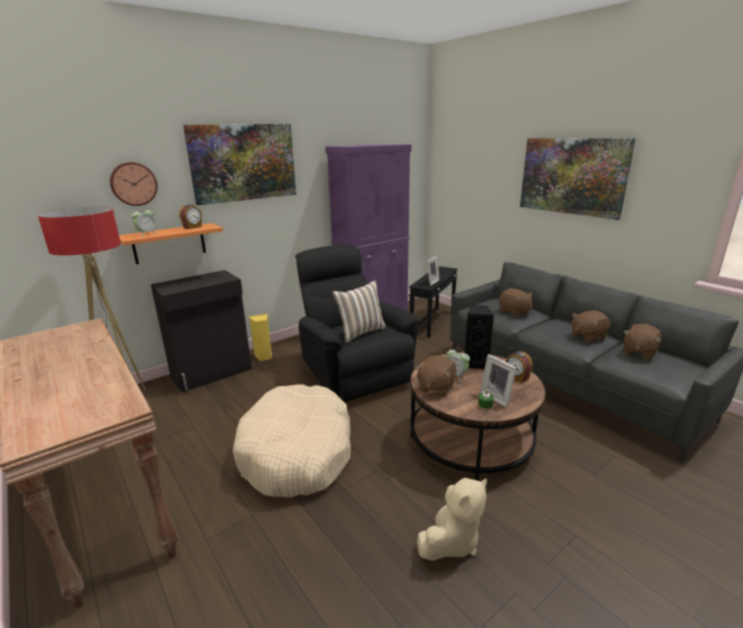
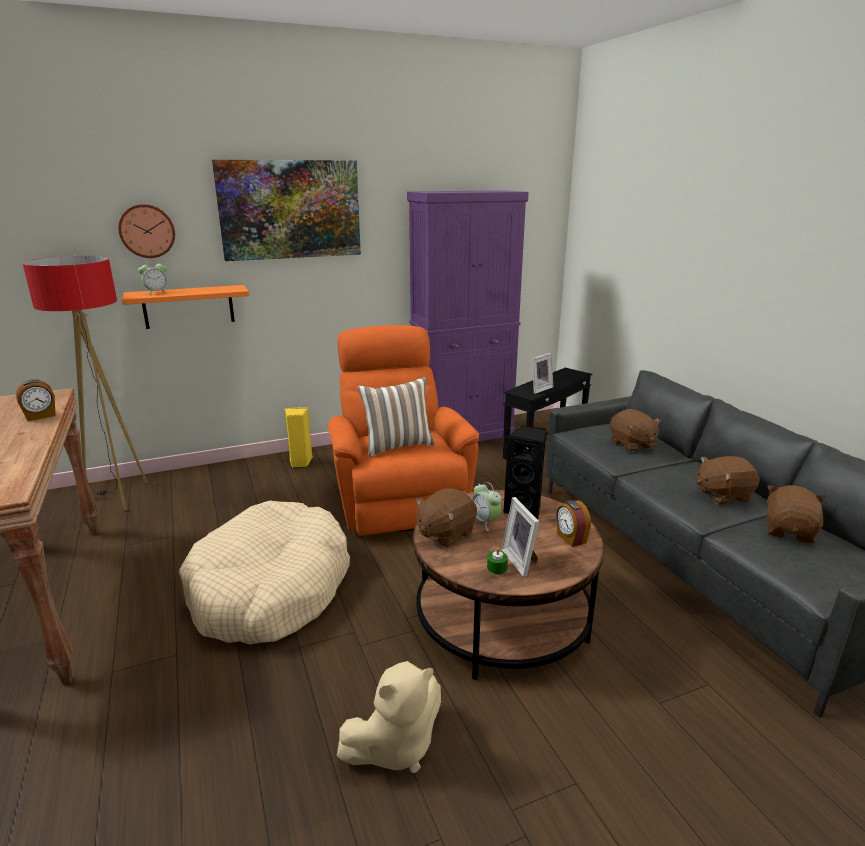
camera: 15 degrees right, 0 degrees up
black cabinet [151,270,252,392] -> none
alarm clock [179,204,202,229] -> alarm clock moved to [16,379,55,421]
black armchair [295,245,418,402] -> orange armchair [328,325,479,536]
picture [520,138,636,220] -> none
brown plush toy [623,324,661,360] -> brown plush toy turned 150 degrees clockwise [766,485,826,543]

